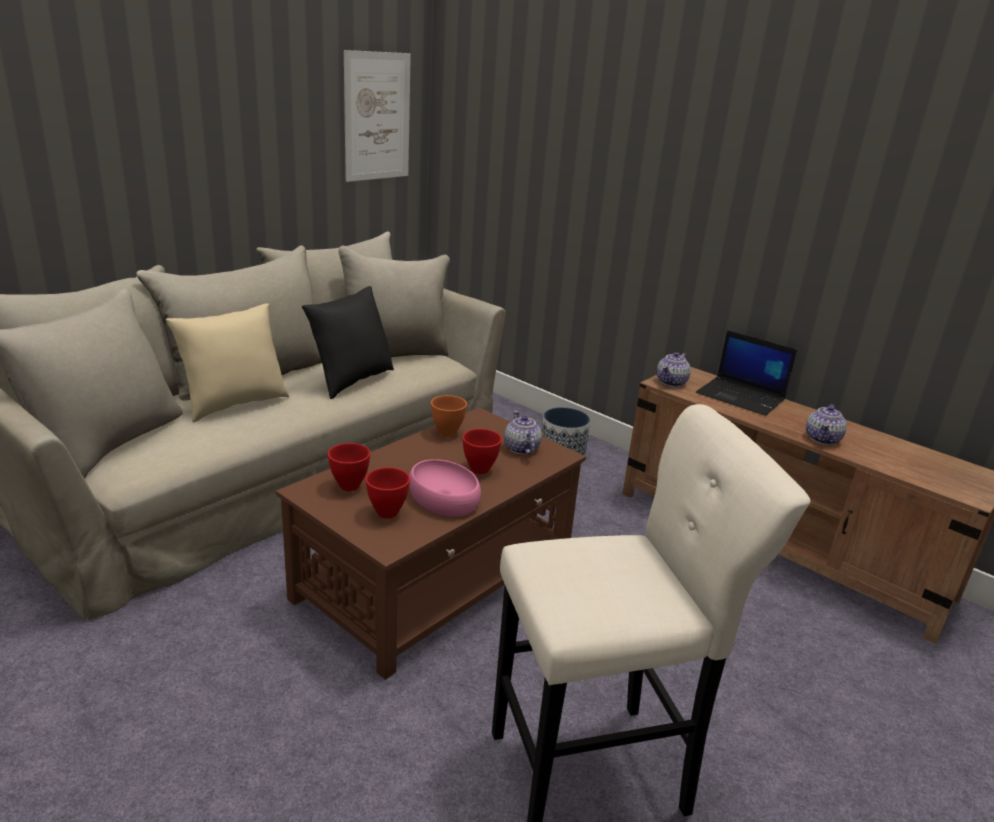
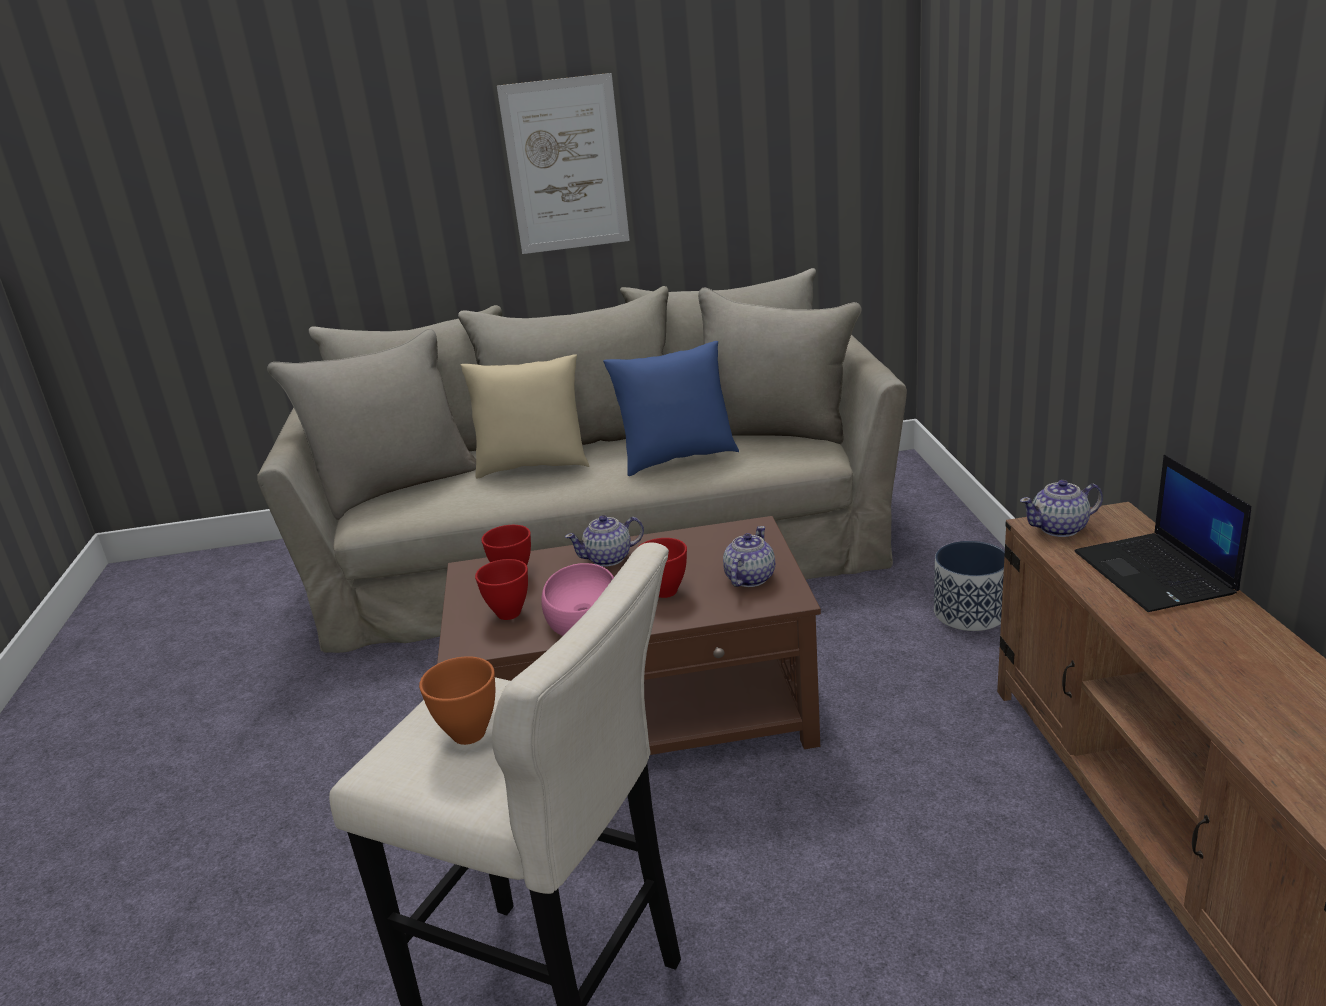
camera: 45 degrees right, 0 degrees up
black pillow [302,286,394,399] -> blue pillow [603,341,739,476]
picture [344,50,411,182] -> picture moved to [497,73,630,254]
orange bowl [431,395,467,437] -> orange bowl moved to [419,656,495,745]
teapot [806,404,847,445] -> teapot moved to [565,515,644,567]

